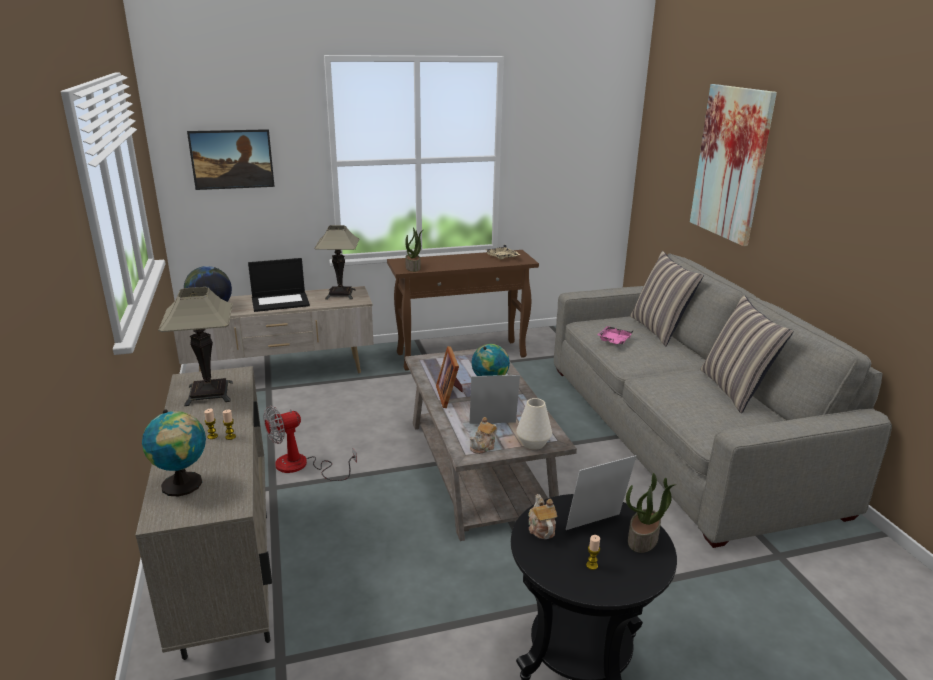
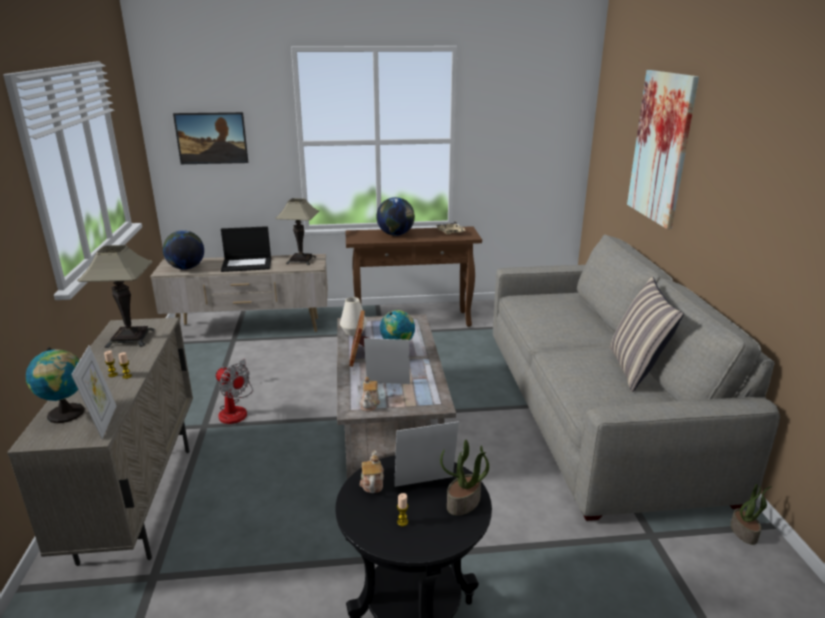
camera: 10 degrees right, 0 degrees up
fan [263,406,357,481] -> fan turned 120 degrees counterclockwise [216,359,253,424]
potted plant [405,227,423,272] -> potted plant moved to [730,484,772,545]
teapot [470,417,497,454] -> teapot turned 45 degrees counterclockwise [360,377,380,412]
white vase [516,398,552,450] -> white vase moved to [340,297,367,336]
pink tray [597,326,633,344] -> none
pillow [630,251,704,346] -> none
none -> picture frame [71,345,117,439]
none -> globe [376,197,415,236]

